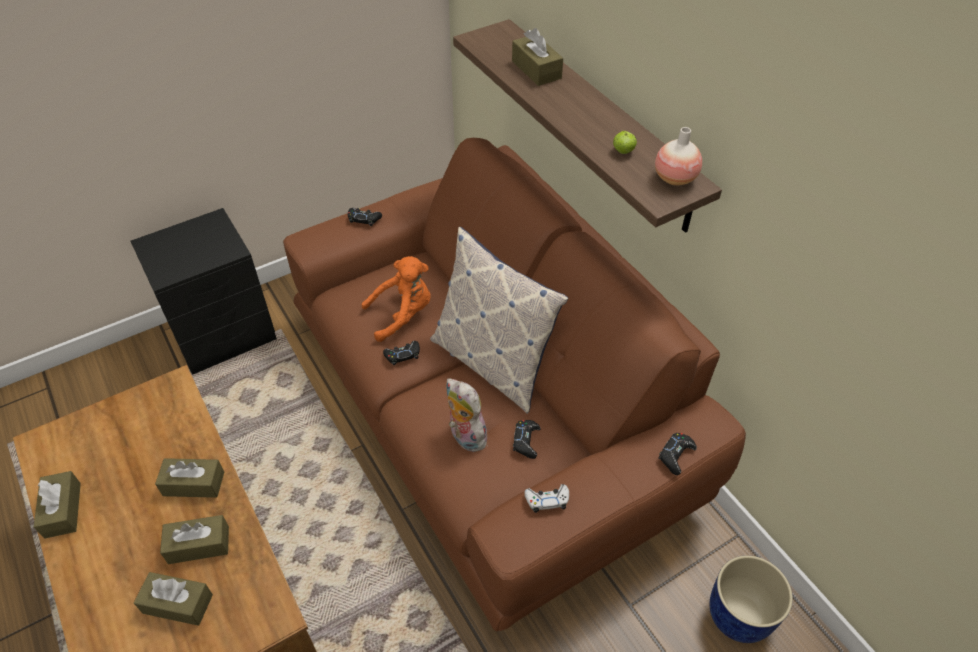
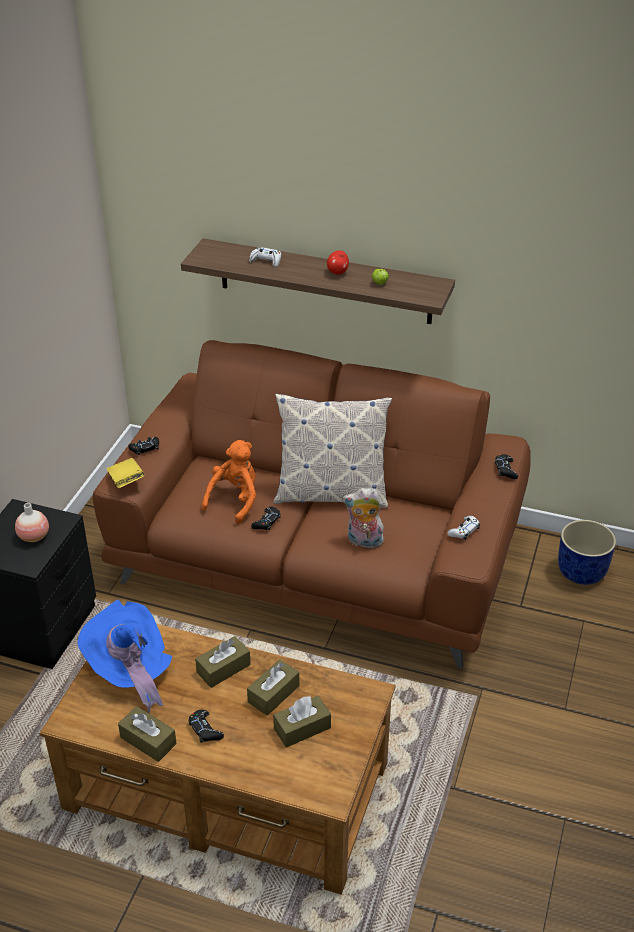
camera: 40 degrees left, 10 degrees down
brown tissue box [512,28,563,86] -> white game controller [249,247,281,267]
black game controller [513,420,540,459] -> black game controller moved to [188,710,224,743]
vase [655,127,702,186] -> vase moved to [15,503,49,542]
none -> blue hat [78,599,172,713]
none -> yellow book [107,458,145,488]
none -> apple [327,251,349,274]

